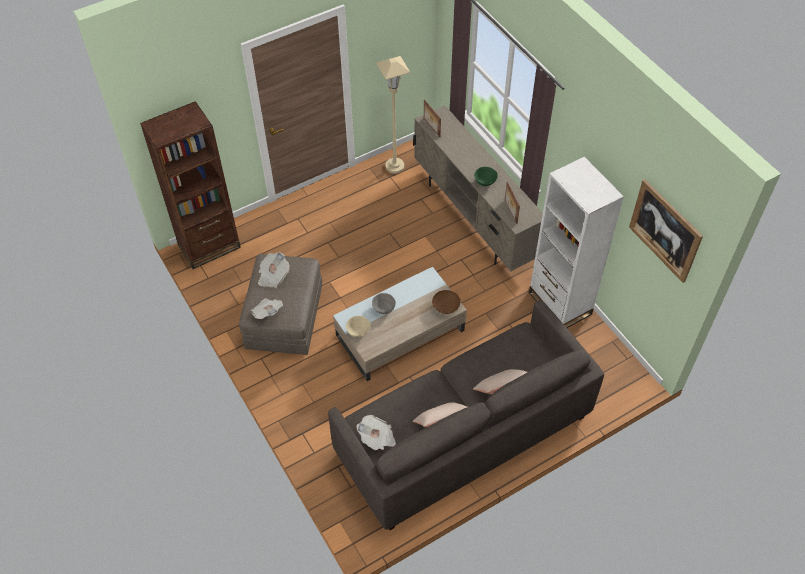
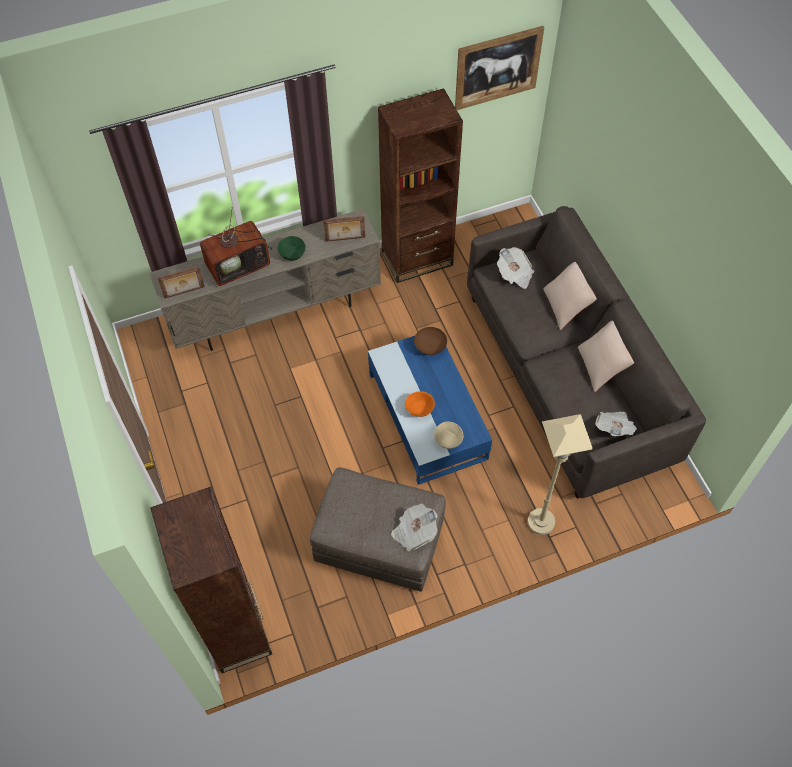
camera: 80 degrees left, 5 degrees up
newspaper [258,252,290,288] -> newspaper moved to [497,247,534,289]
beige coffee table [333,267,467,381] -> blue coffee table [368,336,492,485]
grey bowl [372,293,396,314] -> orange bowl [405,391,435,417]
beige floor lamp [376,56,410,174] -> beige floor lamp moved to [528,414,593,535]
white bookcase [529,157,624,328] -> brown bookcase [378,88,463,283]
none -> television [200,207,273,286]

